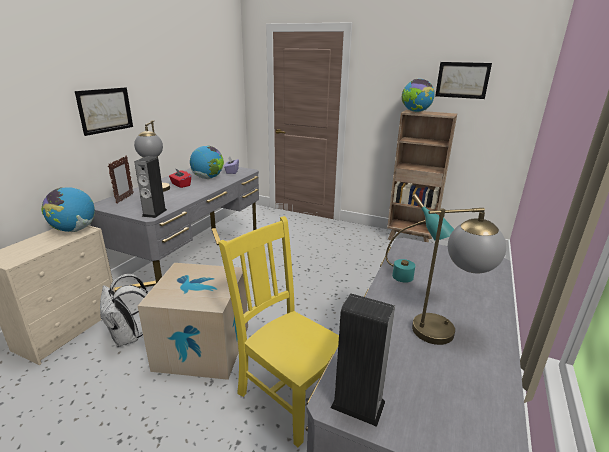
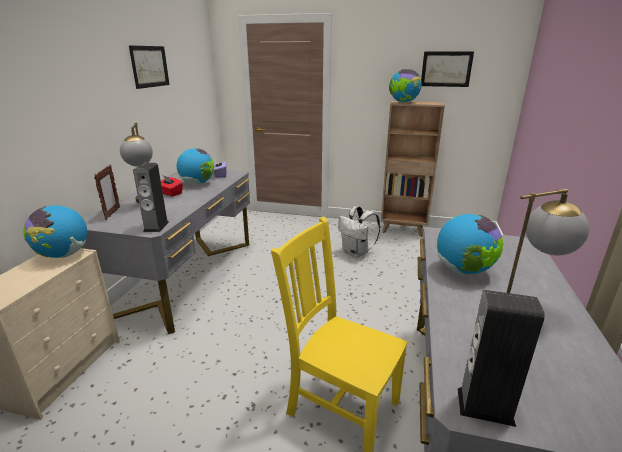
camera: 10 degrees left, 0 degrees up
picture [75,87,133,136] -> picture moved to [129,45,169,89]
white backpack [100,274,148,347] -> white backpack moved to [338,206,380,257]
cardboard box [138,263,248,380] -> none
turquoise table lamp [386,194,454,283] -> globe [437,214,503,274]

